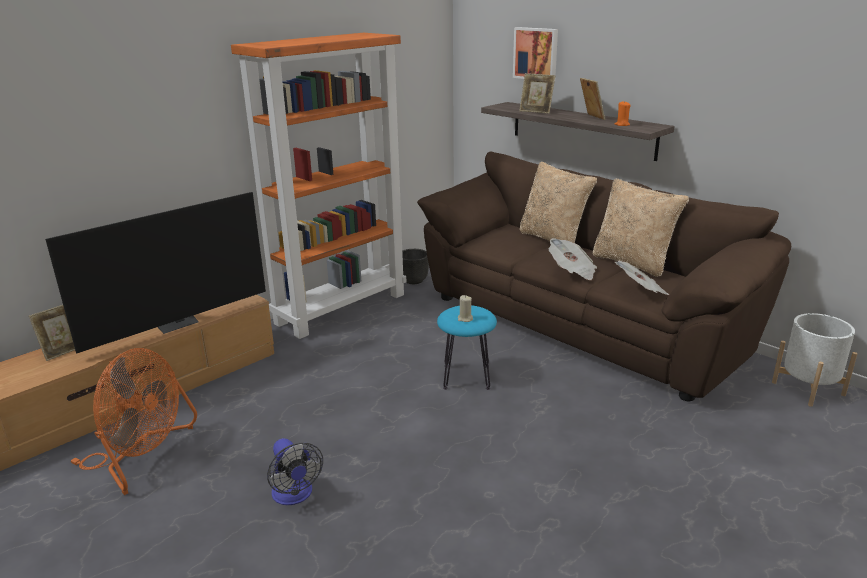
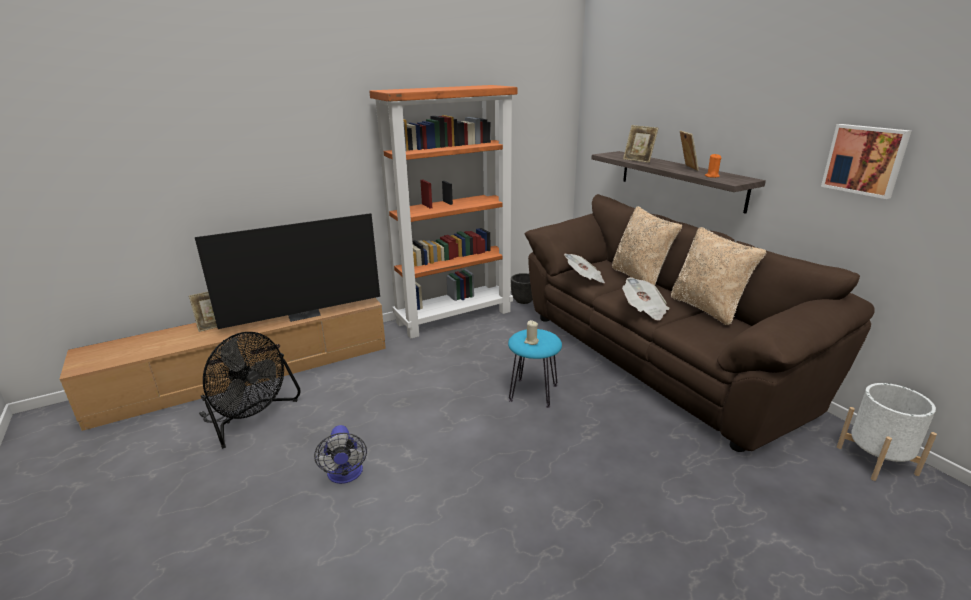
camera: 15 degrees right, 0 degrees up
orange fan [71,348,197,495] -> black fan [199,332,300,449]
picture [513,27,558,79] -> picture moved to [821,124,911,199]
newspaper [615,261,669,295] -> newspaper moved to [564,254,605,283]

